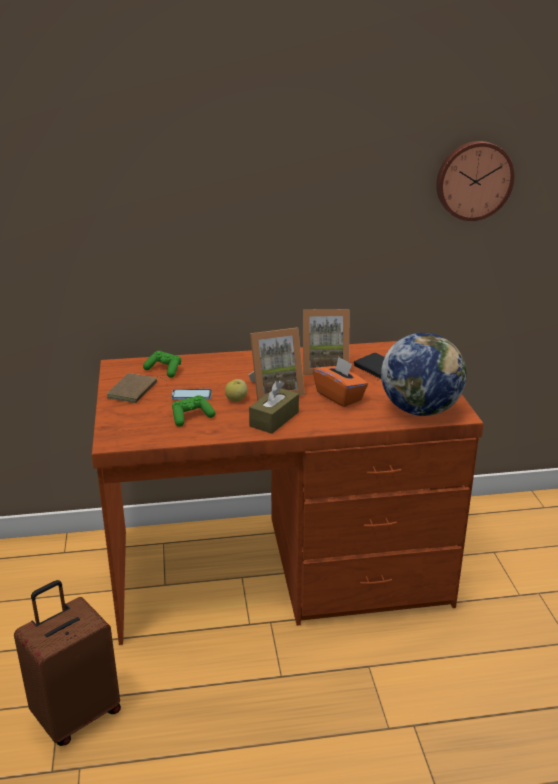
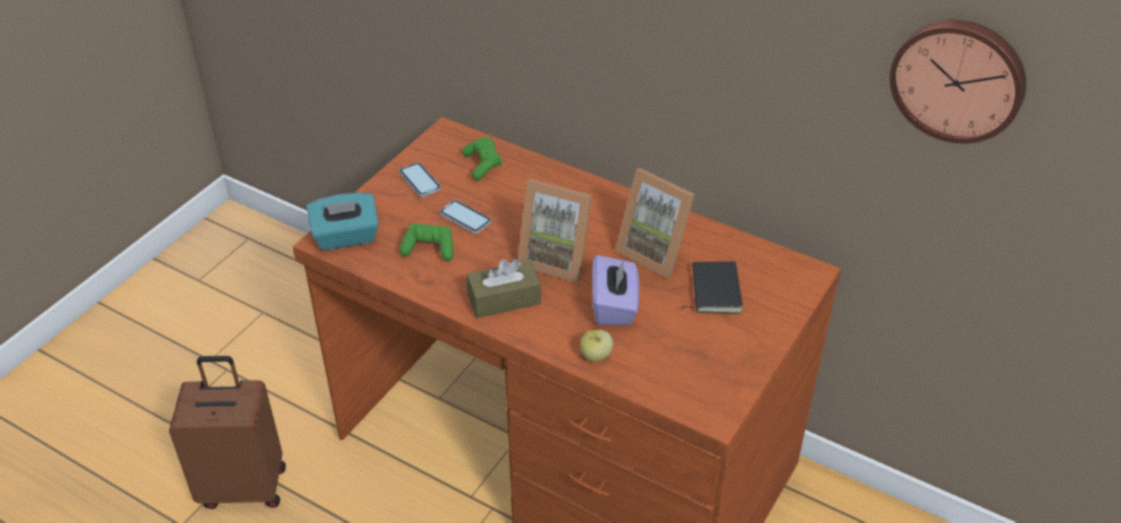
camera: 40 degrees right, 15 degrees up
brown book [107,373,166,403] -> phone [399,162,441,197]
apple [225,379,247,402] -> apple moved to [580,330,613,362]
orange tissue box [313,357,368,407] -> purple tissue box [592,255,639,326]
globe [381,333,467,416] -> none
none -> turquoise tissue box [307,193,379,250]

